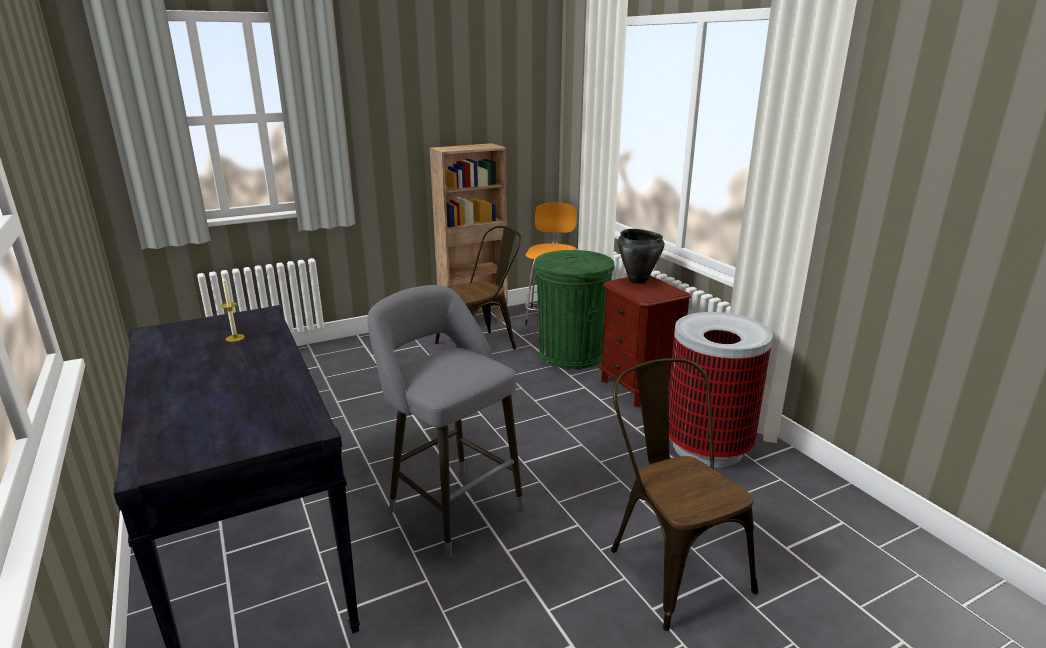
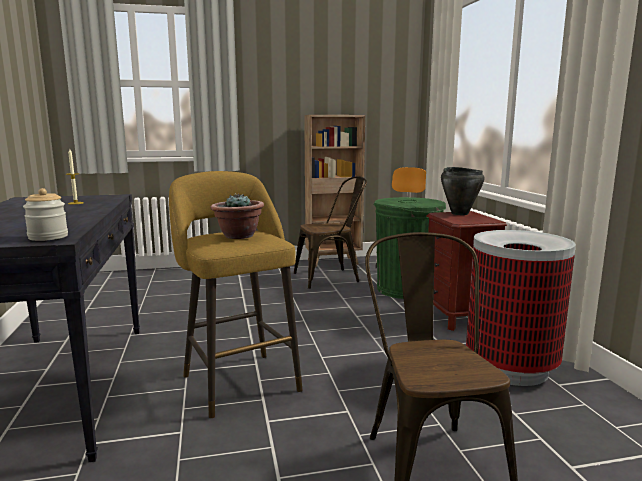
camera: 15 degrees right, 10 degrees down
grey stool [367,285,524,558] -> yellow stool [169,171,302,418]
none -> jar [23,188,68,241]
none -> potted plant [211,193,264,239]

